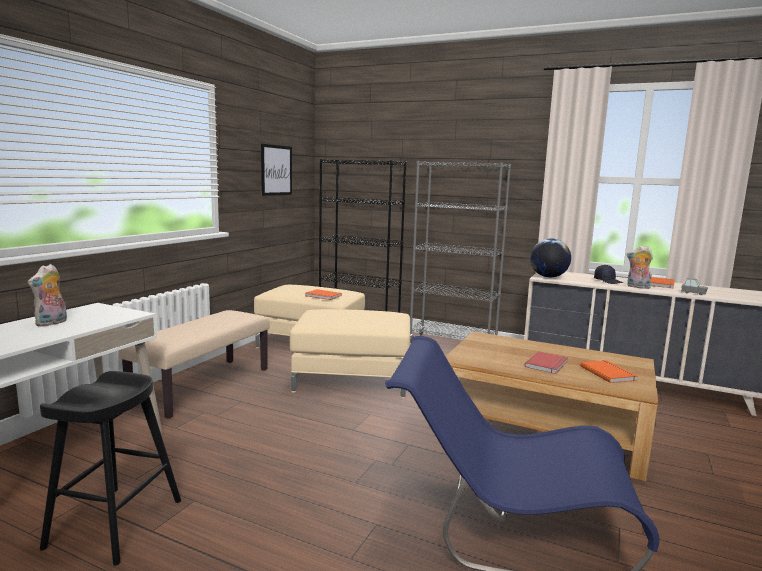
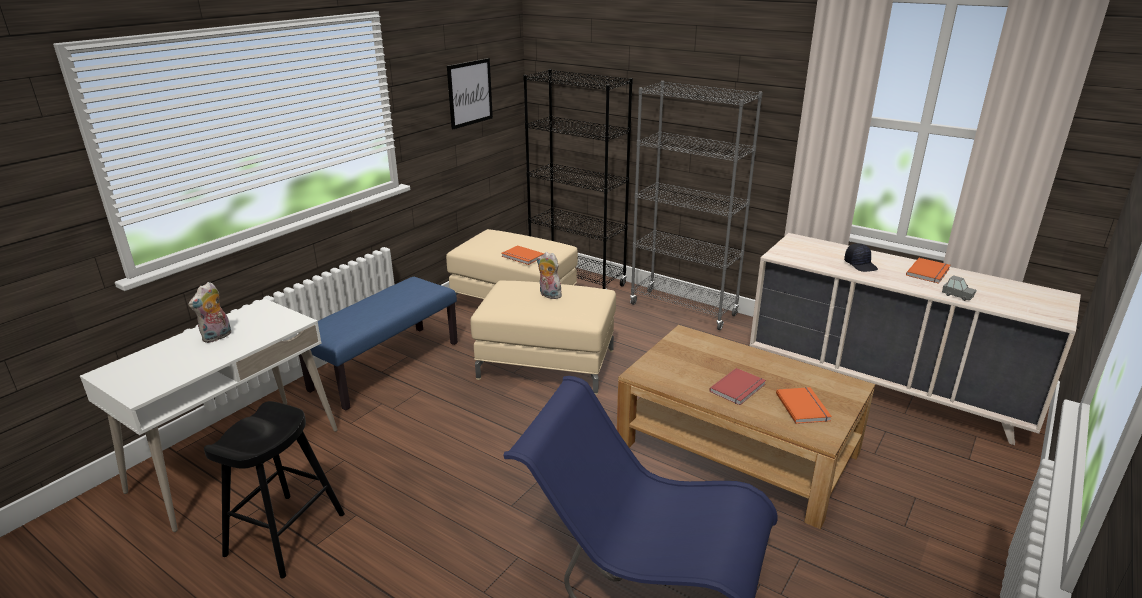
camera: 10 degrees right, 15 degrees up
beige bench [119,310,269,419] -> blue bench [299,277,458,411]
globe [530,238,571,278] -> none
plush toy [627,246,653,289] -> plush toy moved to [537,252,562,299]

